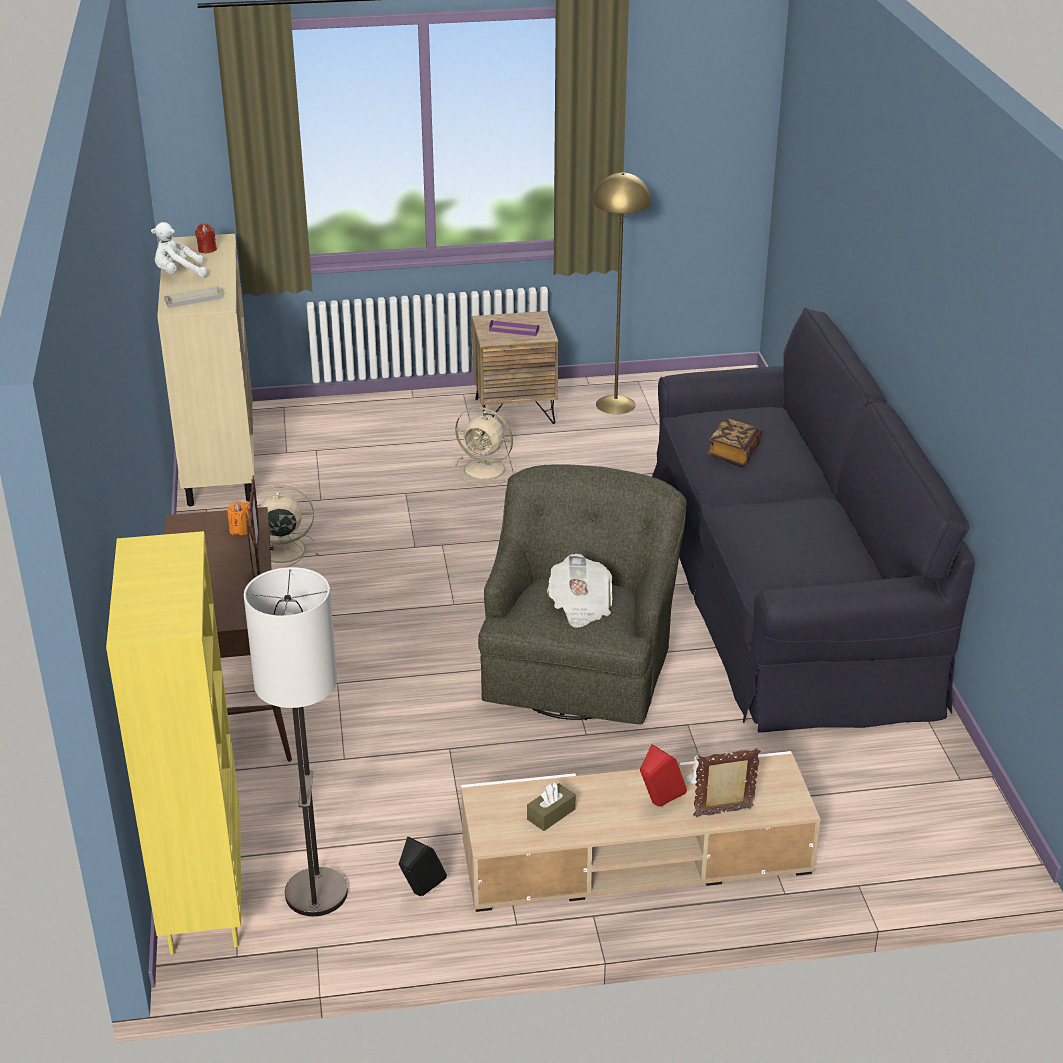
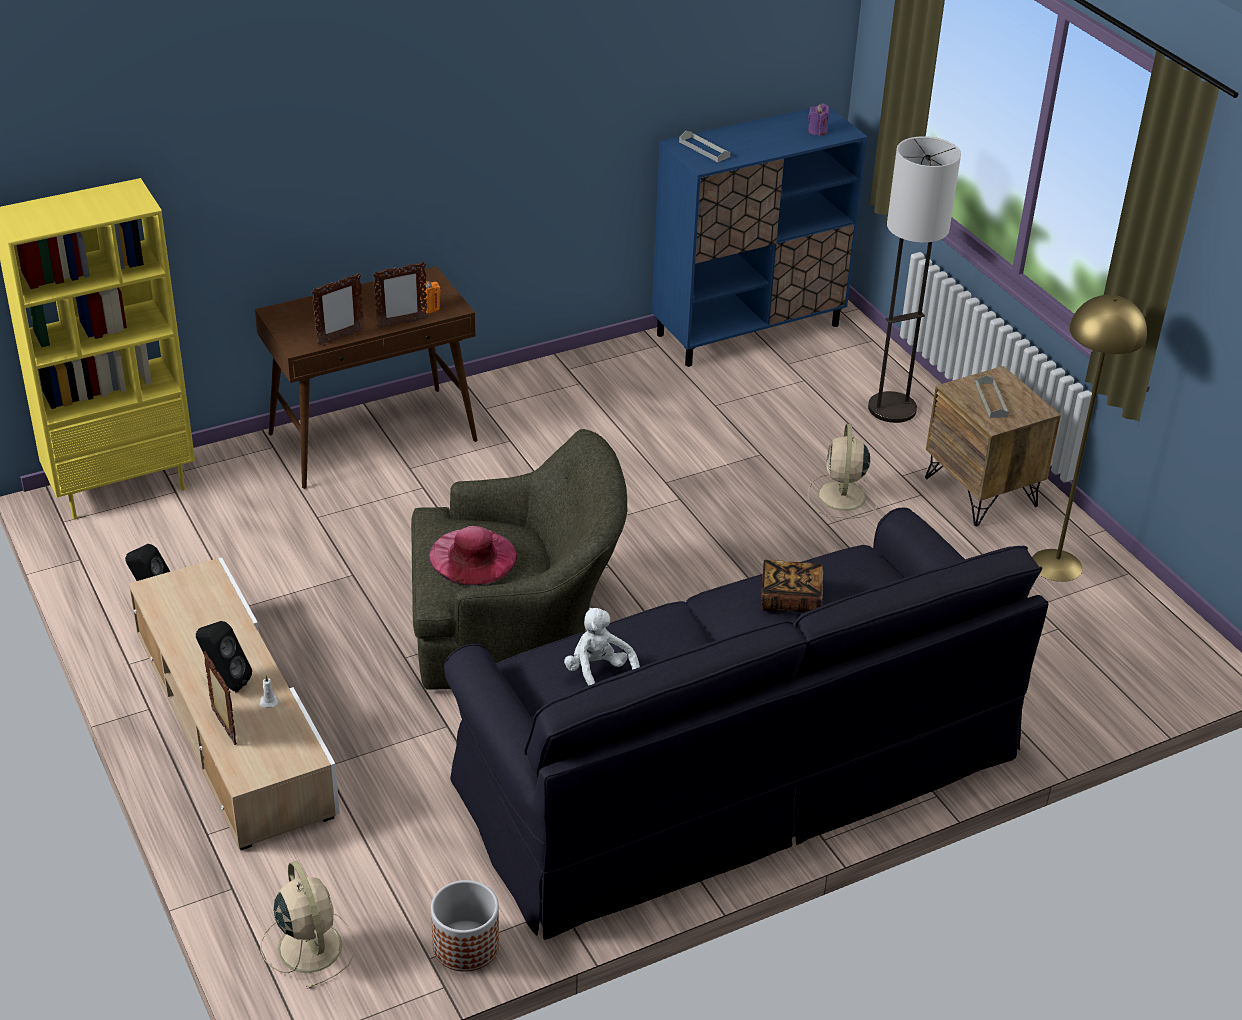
camera: 70 degrees right, 5 degrees up
white plush toy [151,222,207,277] -> white plush toy moved to [564,608,640,686]
beige cabinet [157,234,255,506] -> blue cabinet [652,104,868,367]
red candle [195,224,217,254] -> purple candle [808,104,829,136]
floor lamp [244,567,348,916] -> floor lamp moved to [868,136,961,423]
beige fan [248,485,319,570] -> beige fan moved to [260,861,355,989]
purple tray [489,320,539,336] -> grey tray [976,375,1009,418]
brown tissue box [527,782,576,831] -> none
newspaper [547,554,612,628] -> pink hat [429,526,517,586]
red speaker [640,744,687,807] -> black speaker [196,621,252,693]
none -> planter [431,880,499,972]

